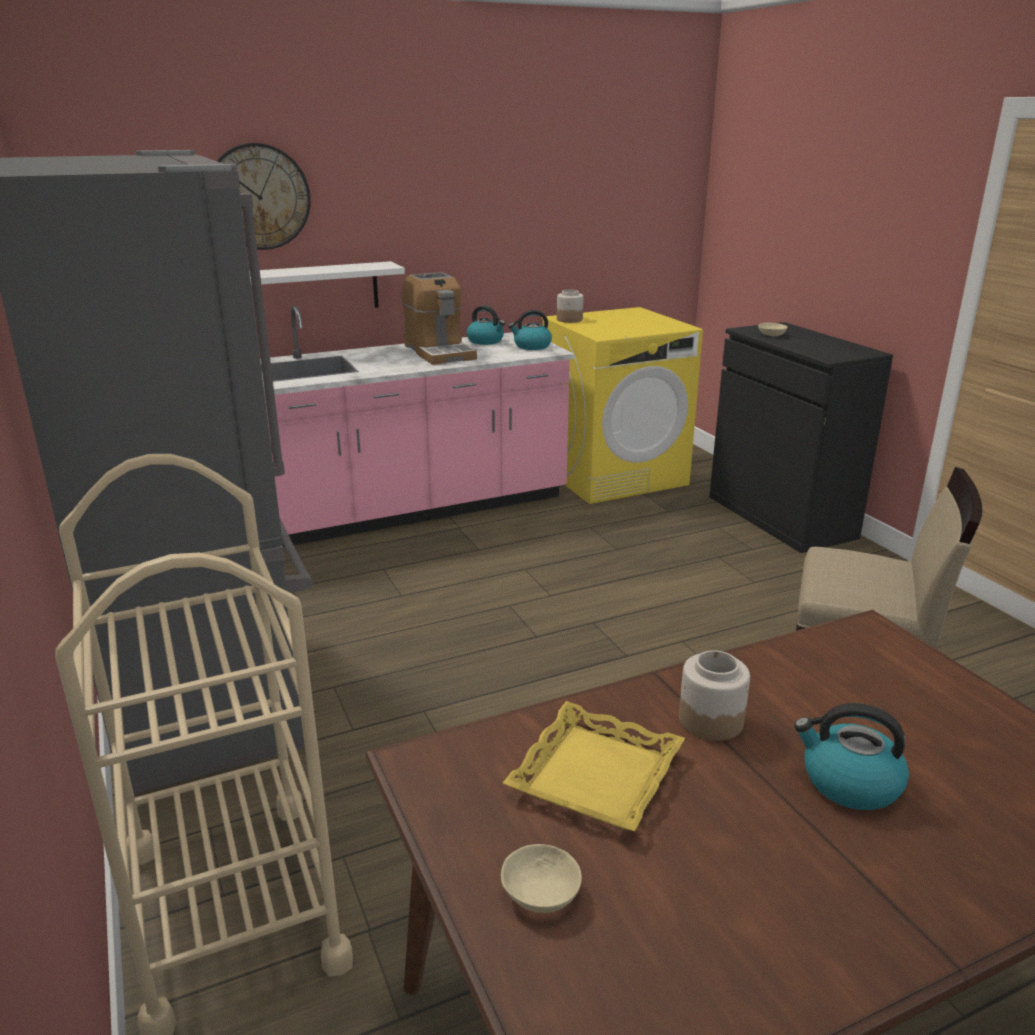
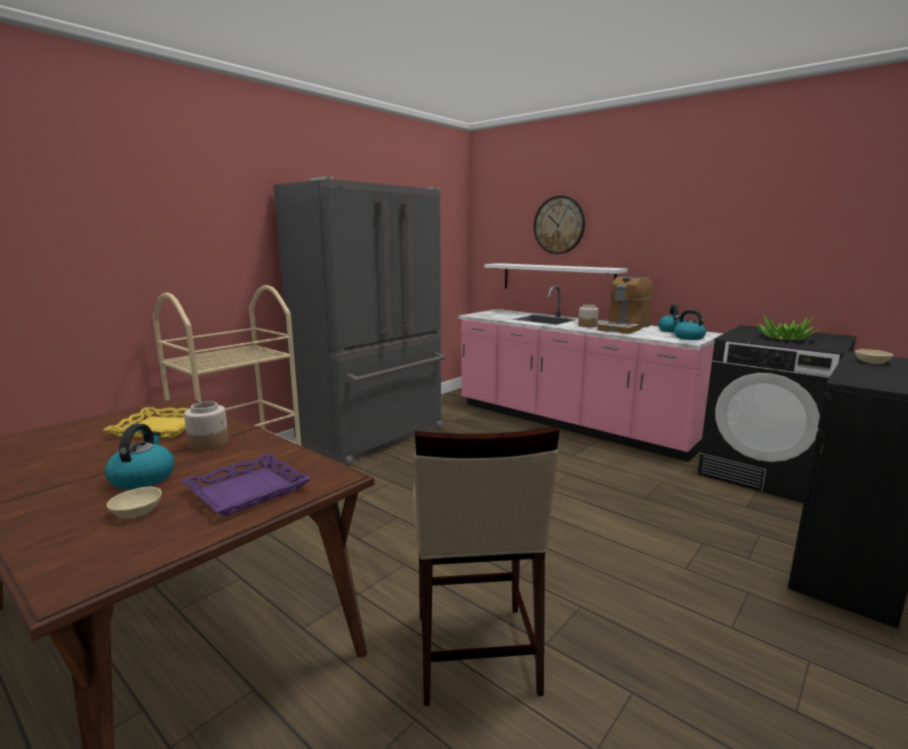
camera: 65 degrees right, 10 degrees down
beige bowl [501,844,582,913] -> beige bowl moved to [107,486,162,518]
yellow washing machine [541,307,703,504] -> black washing machine [698,325,857,503]
jar [557,290,583,323] -> jar moved to [578,304,599,327]
none -> purple tray [181,453,312,516]
none -> potted plant [755,314,820,340]

